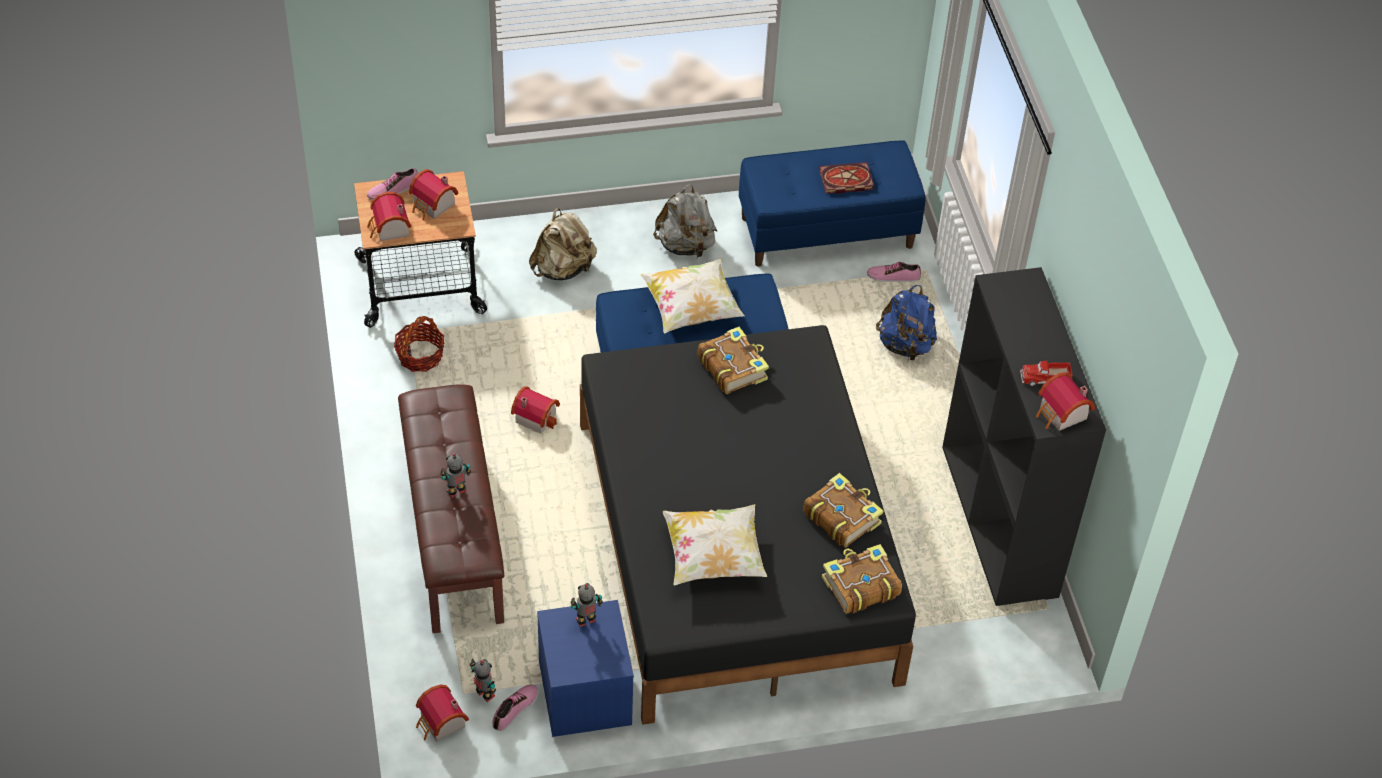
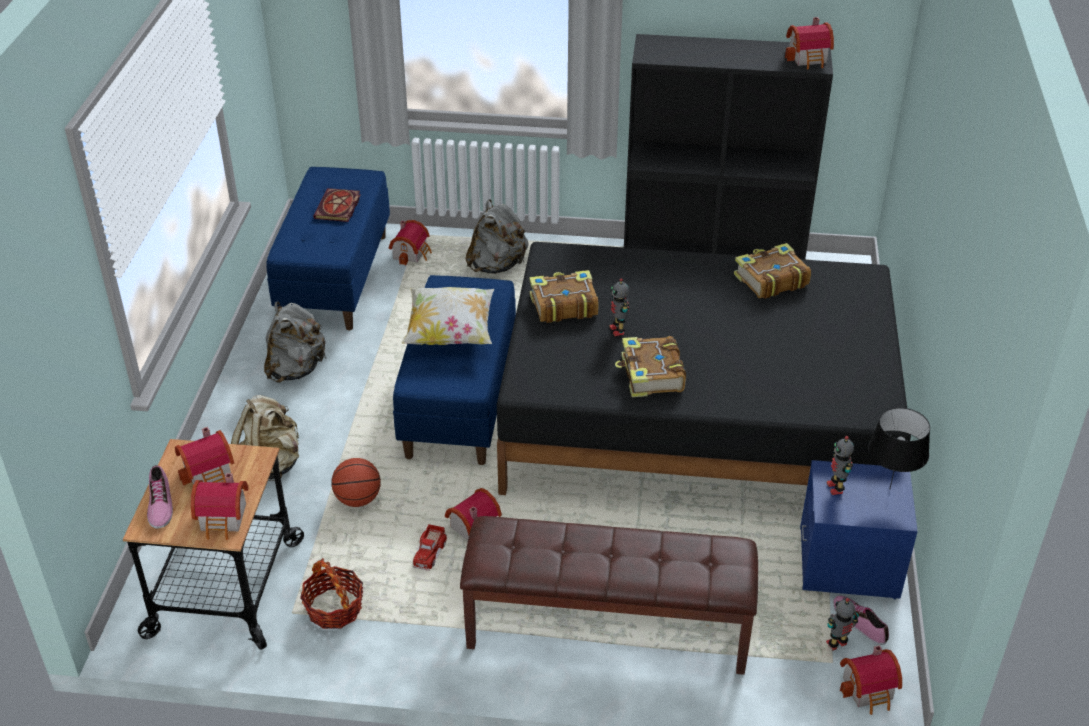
camera: 70 degrees left, 10 degrees down
toy robot [440,453,471,498] -> toy robot moved to [610,278,629,336]
pillow [663,504,767,586] -> none
book [822,544,902,614] -> book moved to [615,336,686,397]
shoe [867,262,921,282] -> toy house [389,220,432,266]
blue backpack [876,285,937,360] -> grey backpack [466,199,529,274]
toy truck [1020,361,1073,386] -> toy truck moved to [413,524,447,571]
none -> basketball [331,458,381,507]
none -> black table lamp [868,408,930,490]

